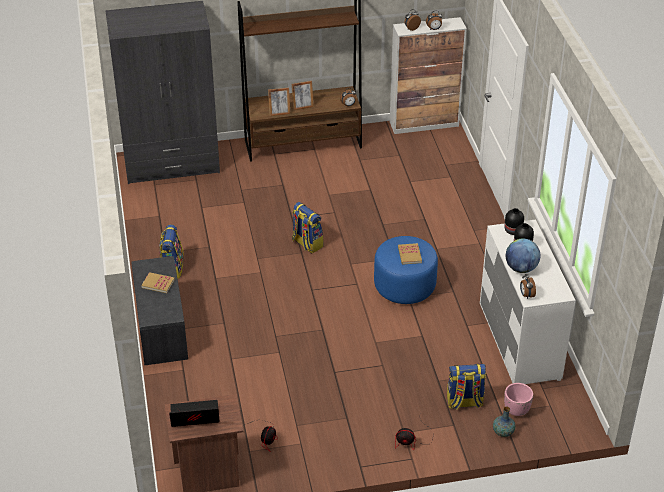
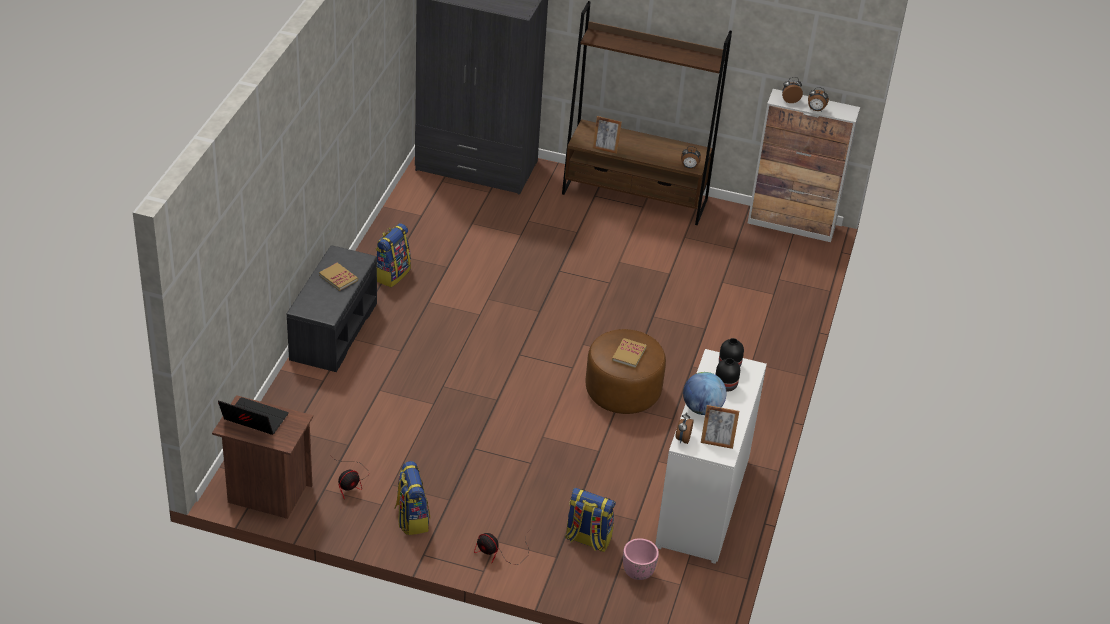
camera: 25 degrees right, 0 degrees up
picture frame [292,81,314,110] -> picture frame moved to [701,405,739,449]
backpack [292,202,323,253] -> backpack moved to [395,461,430,535]
blue ottoman [374,236,438,304] -> brown ottoman [586,329,666,414]
vase [493,407,516,437] -> none

